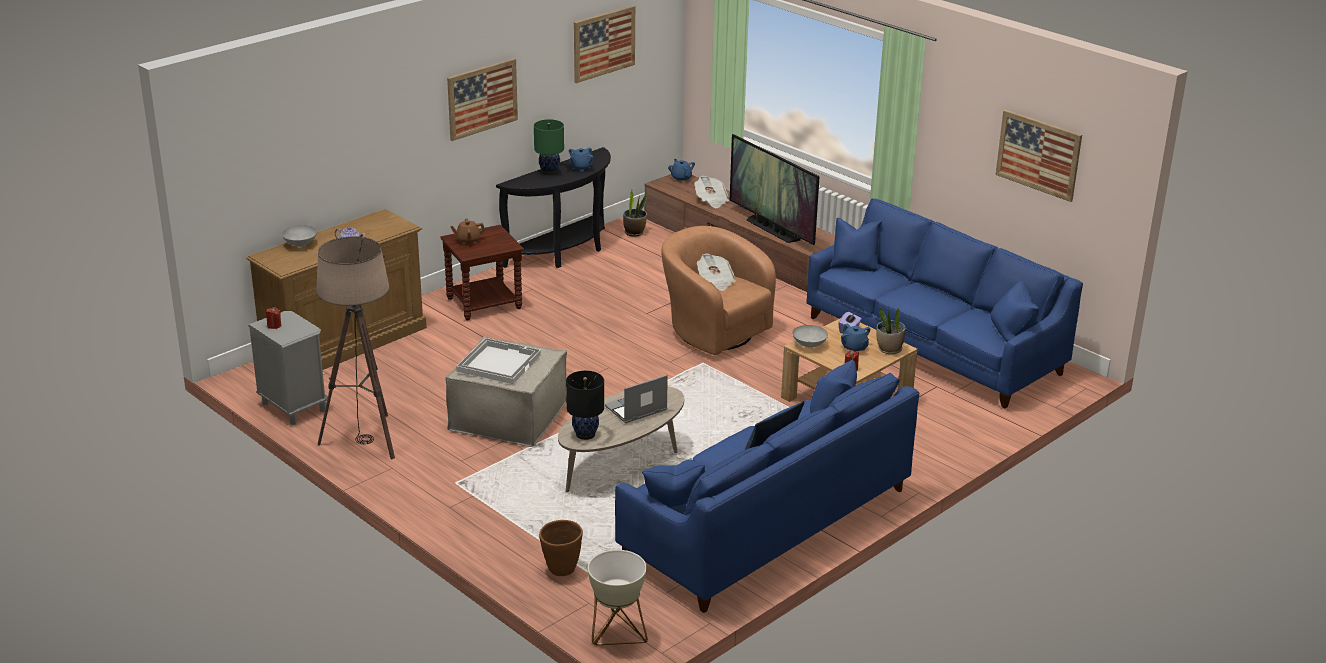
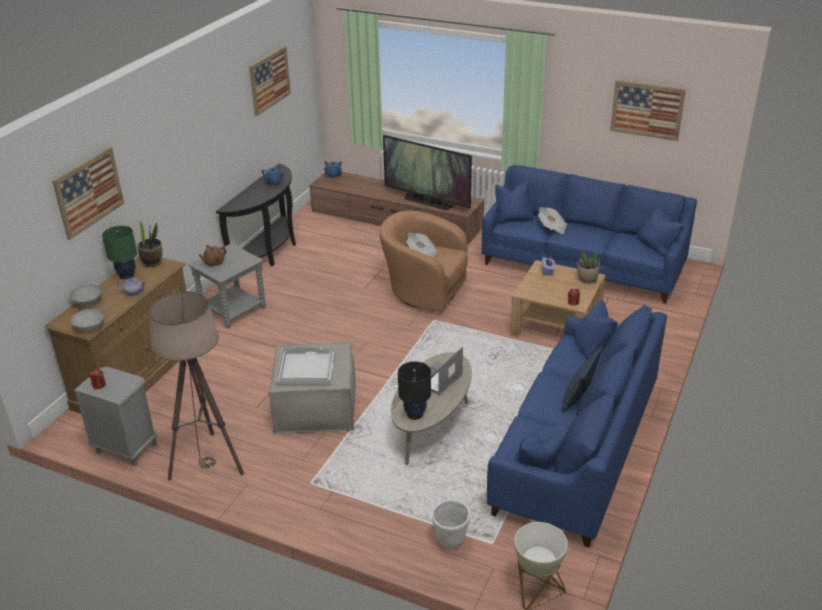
camera: 20 degrees left, 5 degrees up
brown side table [440,225,524,321] -> grey side table [189,244,266,328]
picture [447,58,518,141] -> picture moved to [52,147,124,240]
green table lamp [534,119,564,175] -> green table lamp moved to [102,226,137,279]
brown planter [539,520,583,576] -> white planter [432,499,470,550]
potted plant [623,188,647,237] -> potted plant moved to [137,221,162,267]
newspaper [694,176,729,208] -> newspaper moved to [538,207,567,234]
grey bowl [792,325,828,348] -> grey bowl moved to [71,309,105,331]
blue teapot [841,323,870,352] -> none

